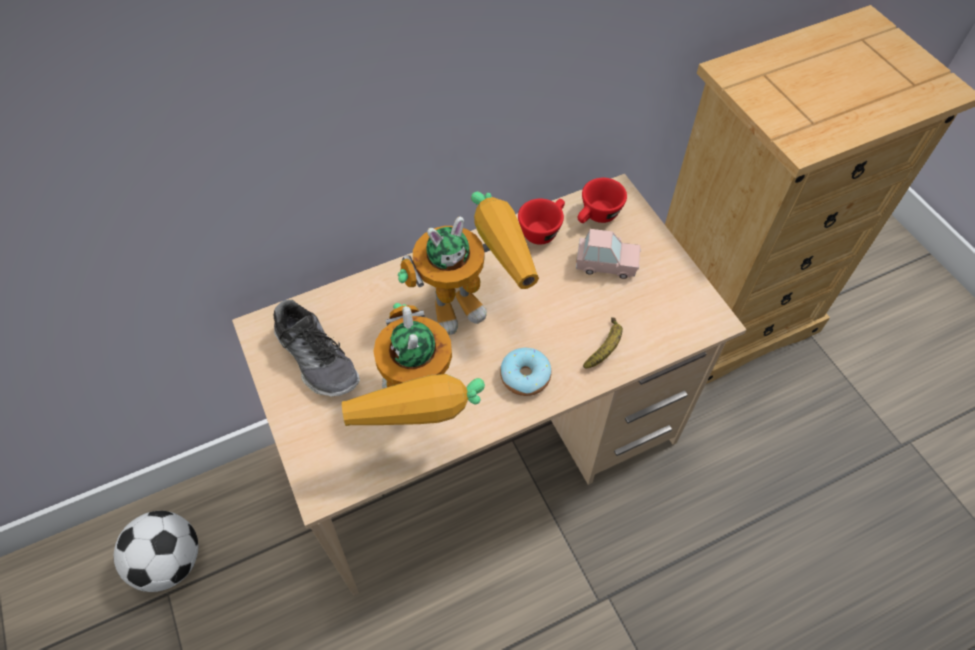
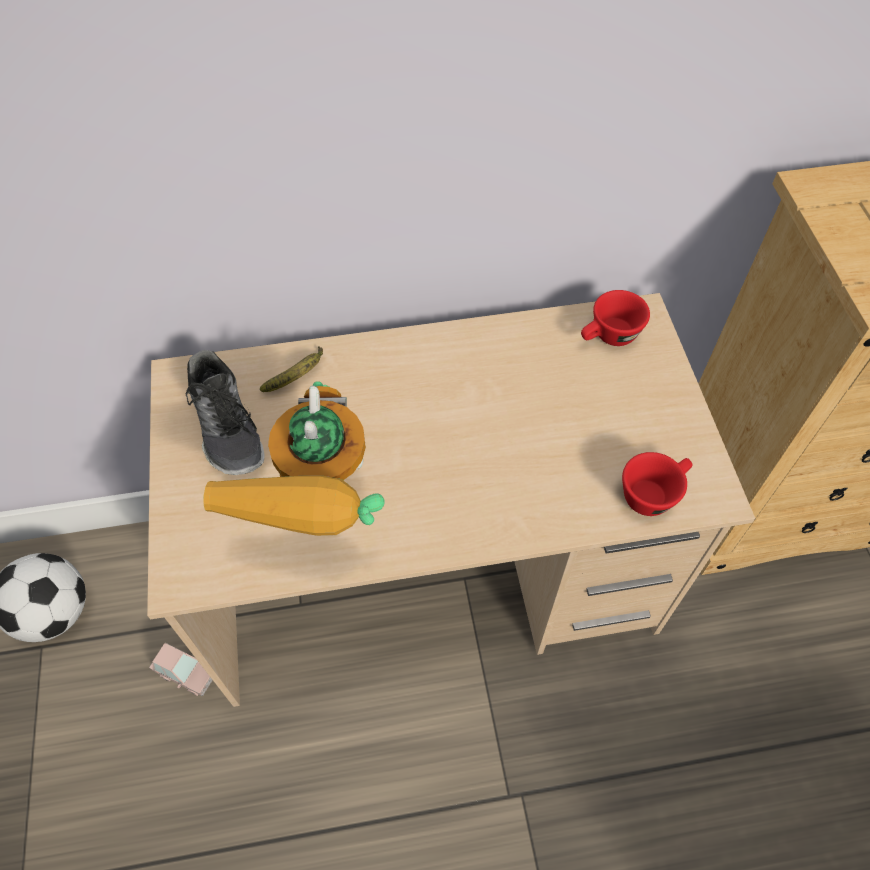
camera: 15 degrees right, 0 degrees up
toy robot [398,192,539,335] -> none
donut [500,348,551,396] -> none
red cup [518,199,565,245] -> red cup moved to [622,452,692,516]
pink toy car [576,229,641,279] -> pink toy car moved to [149,643,212,696]
banana [583,317,623,369] -> banana moved to [260,346,323,392]

